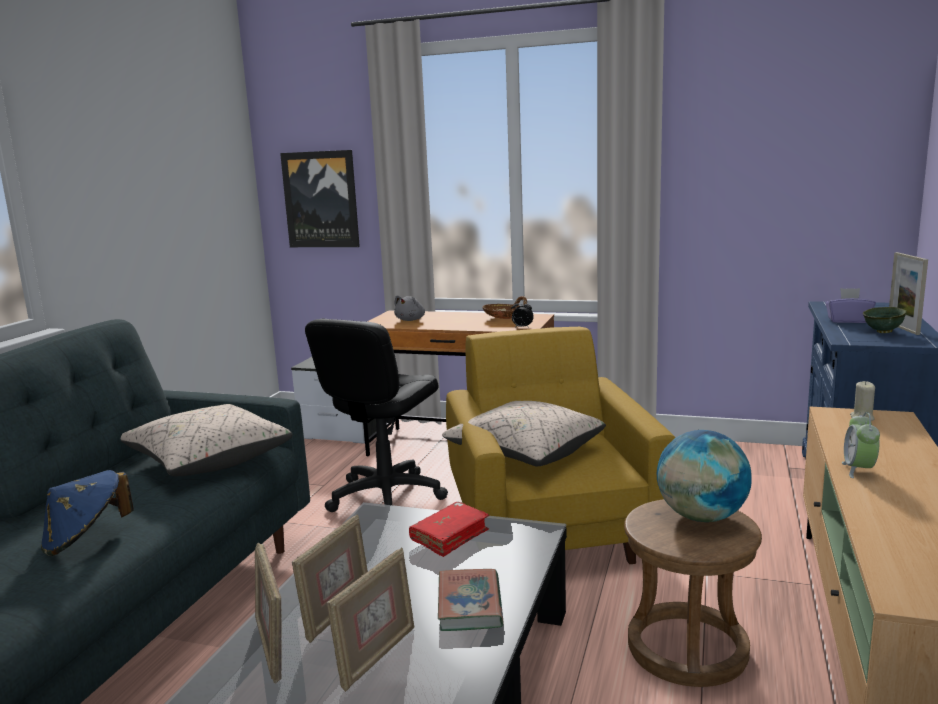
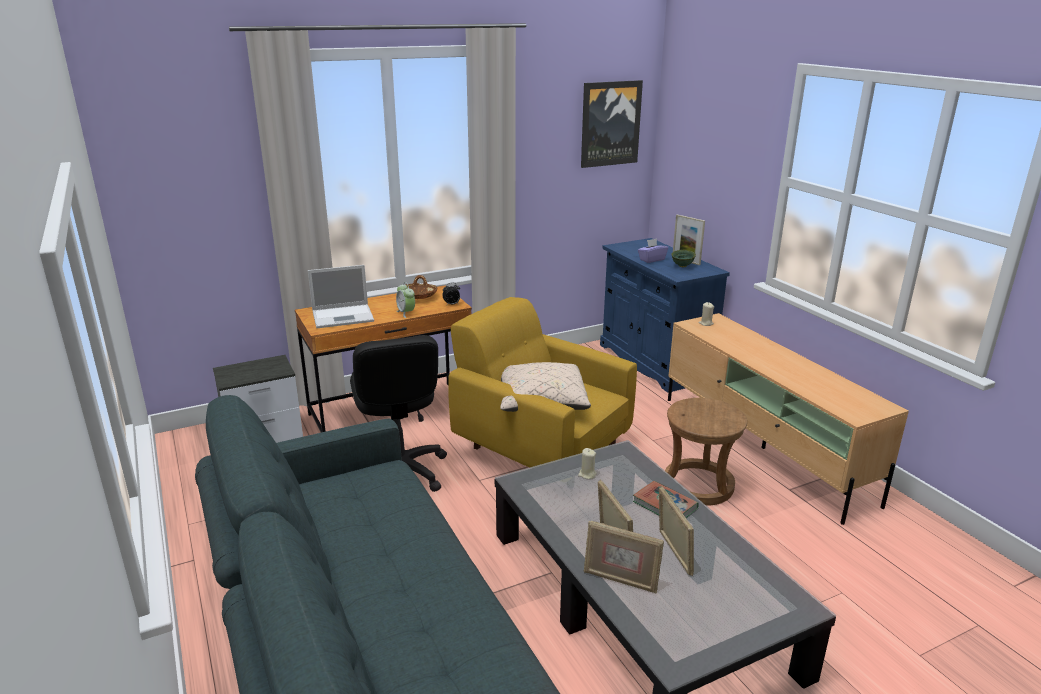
camera: 45 degrees left, 10 degrees up
blue hat [41,470,134,556] -> none
beige pillow [121,404,293,476] -> none
picture [280,150,360,247] -> picture moved to [581,80,643,168]
grey plush toy [394,295,425,321] -> laptop [308,265,374,328]
red book [409,502,489,557] -> beige candle [578,448,597,479]
globe [657,430,752,522] -> none
alarm clock [842,412,880,478] -> alarm clock moved to [396,282,415,318]

